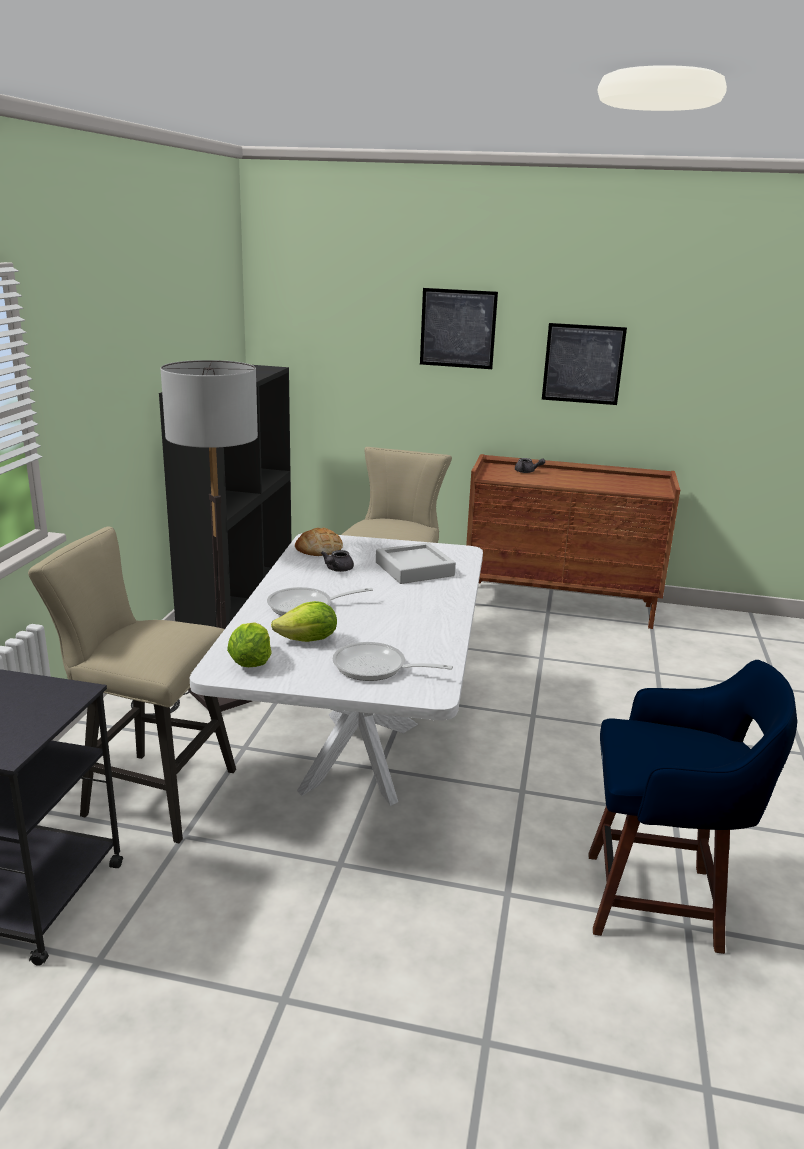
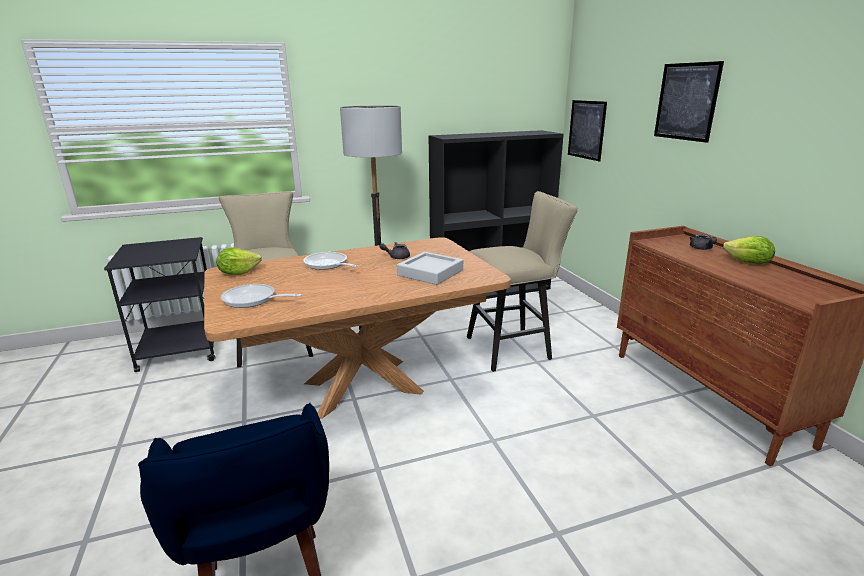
camera: 60 degrees right, 0 degrees up
white dining table [189,533,483,806] -> brown dining table [204,237,511,419]
lettuce [271,601,337,642] -> lettuce moved to [723,236,775,264]
bread [295,528,343,556] -> none
frying pan [332,642,453,681] -> frying pan turned 60 degrees counterclockwise [221,284,302,308]
picture [542,323,627,405] -> picture moved to [568,100,607,161]

